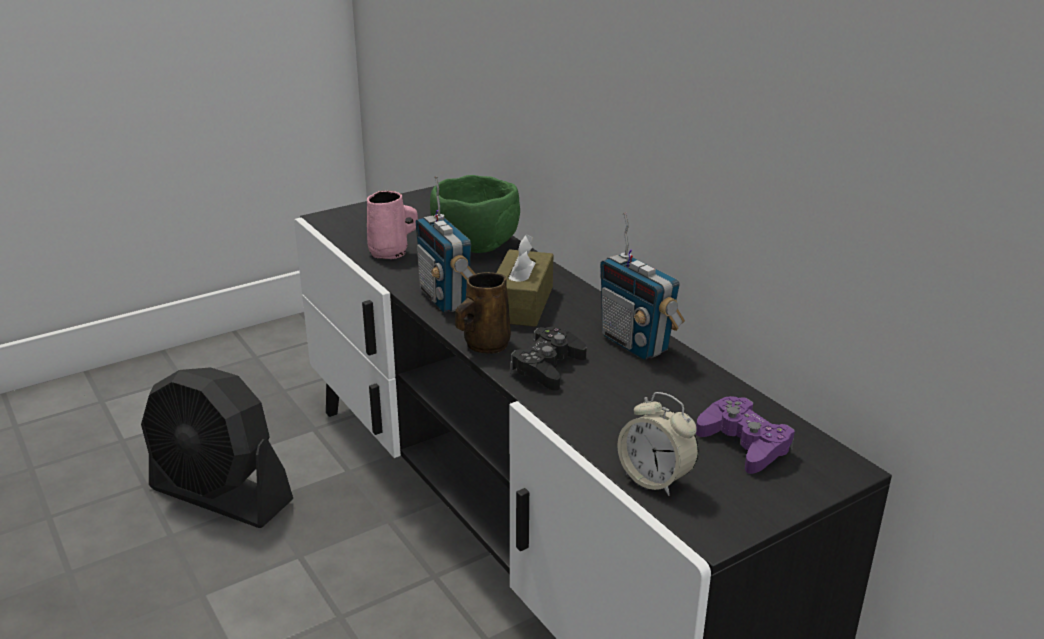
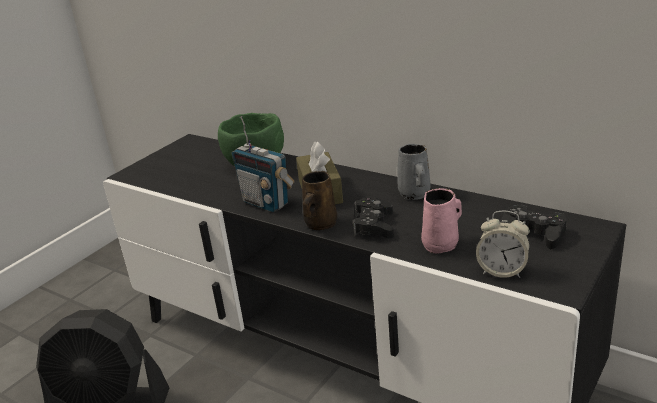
camera: 20 degrees left, 0 degrees up
pink mug [367,191,418,259] -> pink mug moved to [421,188,462,254]
radio [600,212,685,360] -> grey mug [397,143,431,200]
purple game controller [696,396,795,474] -> black game controller [500,204,566,249]

